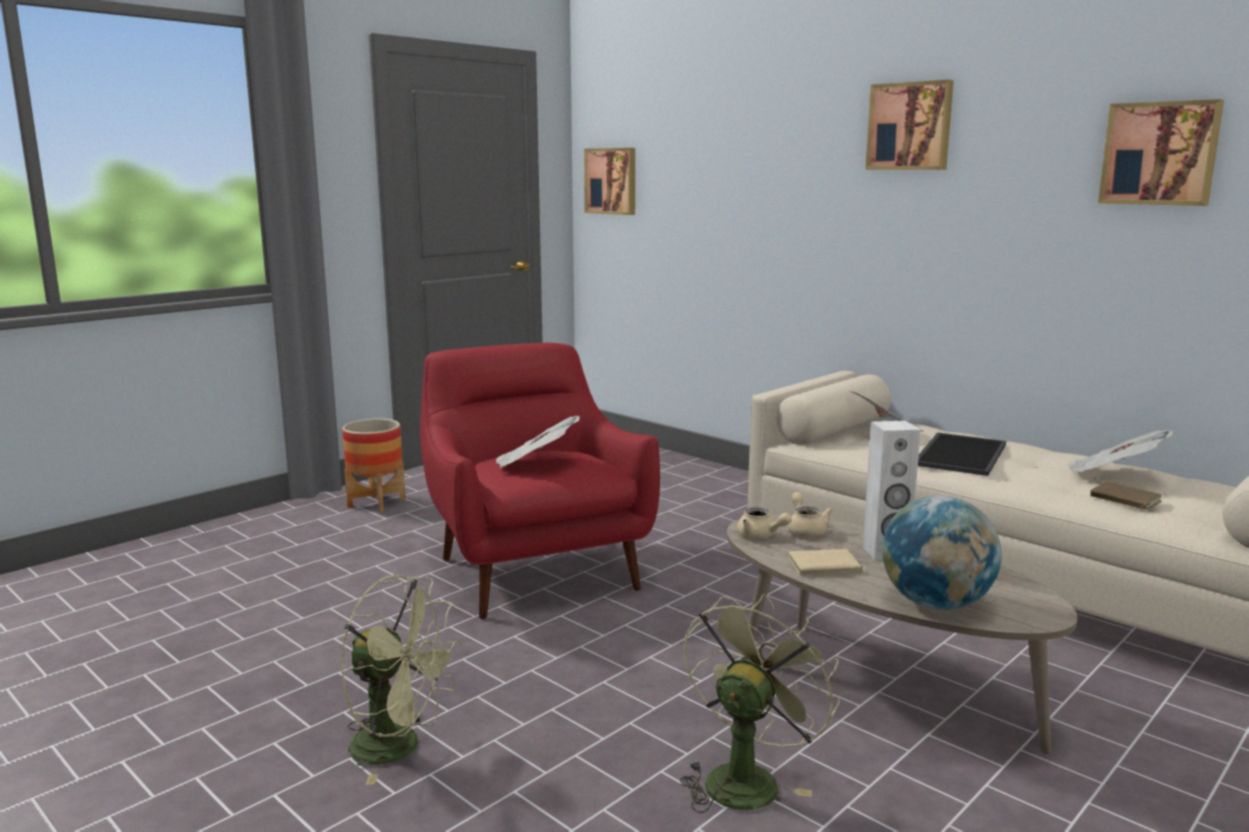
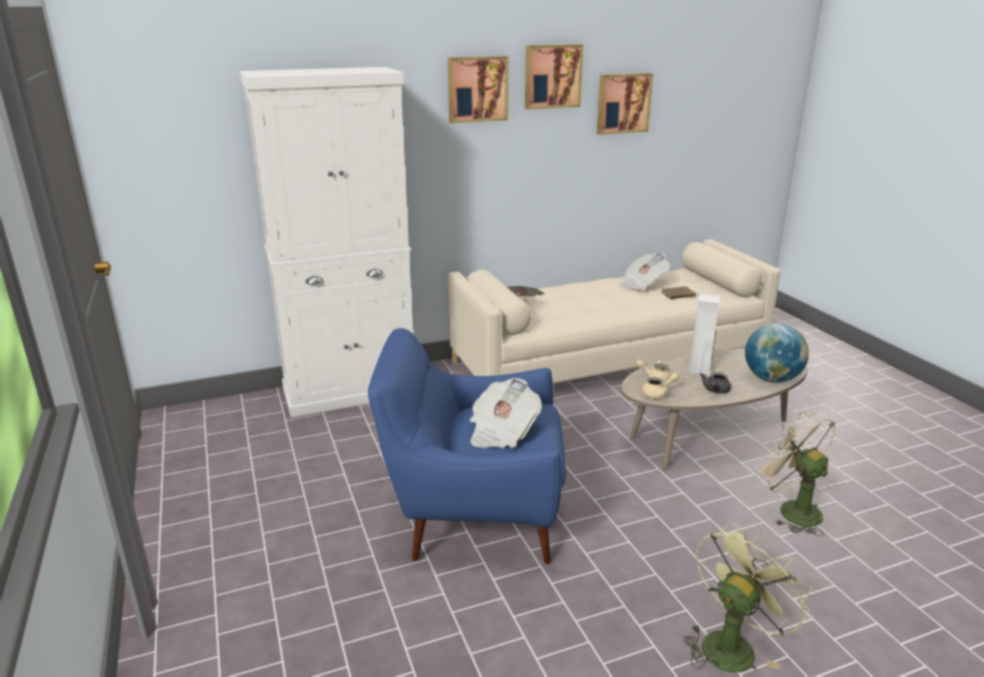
camera: 65 degrees left, 10 degrees up
planter [342,419,406,512] -> none
red armchair [420,343,660,619] -> blue armchair [368,328,566,564]
picture [584,148,635,215] -> picture moved to [525,44,583,109]
green fan [680,594,840,813] -> beige fan [756,411,835,536]
beige book [789,549,866,576] -> grey teapot [700,372,731,394]
tray [918,432,1006,476] -> none
none -> white cabinet [240,67,413,418]

